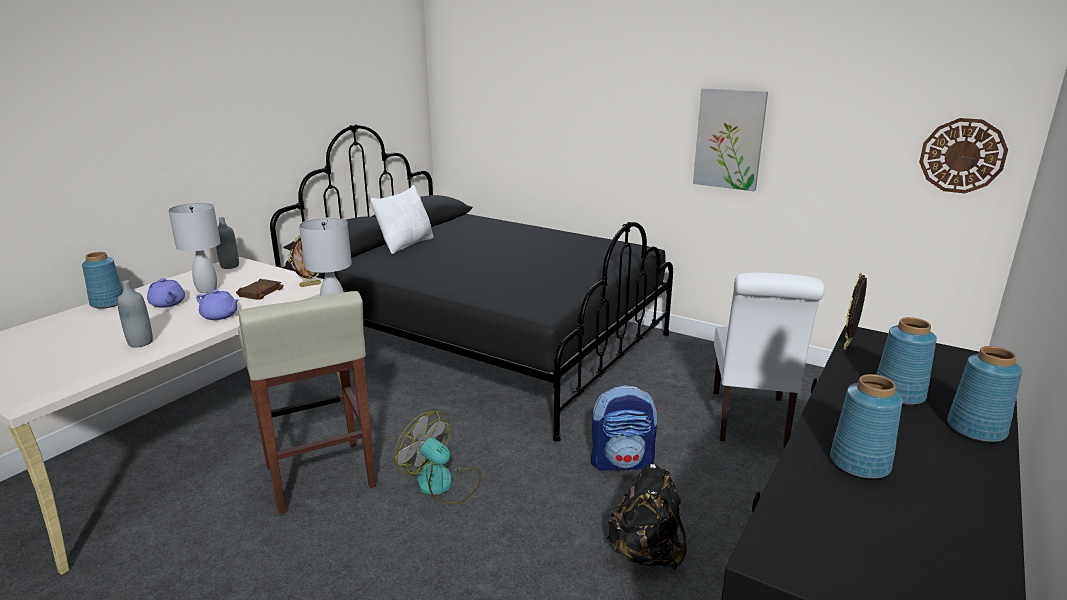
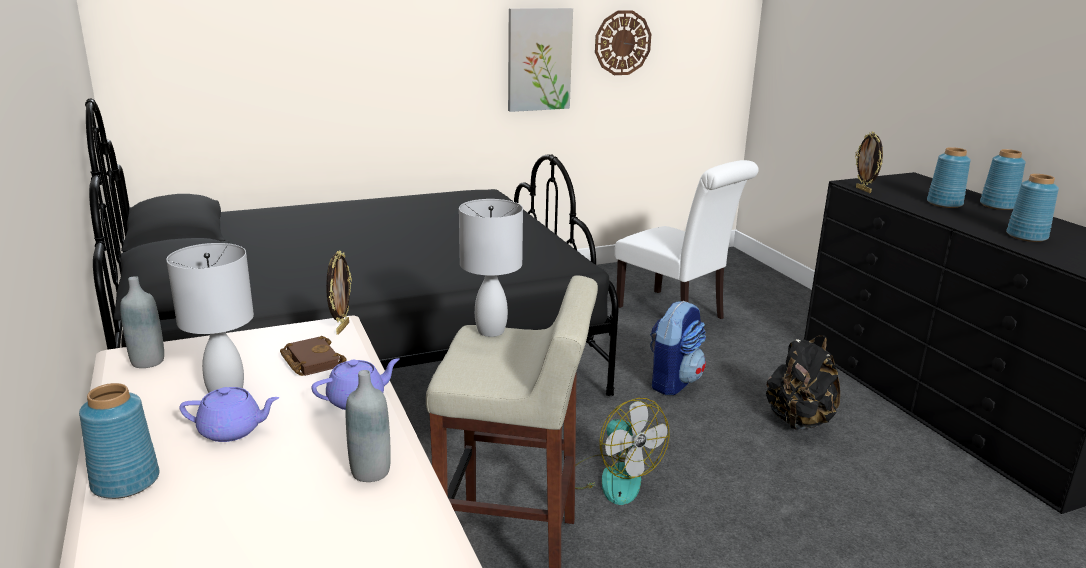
camera: 55 degrees left, 0 degrees up
white pillow [370,185,433,254] -> none
fan [394,411,481,504] -> fan turned 105 degrees counterclockwise [575,398,669,505]
wall clock [919,118,1008,193] -> wall clock moved to [595,10,651,75]

